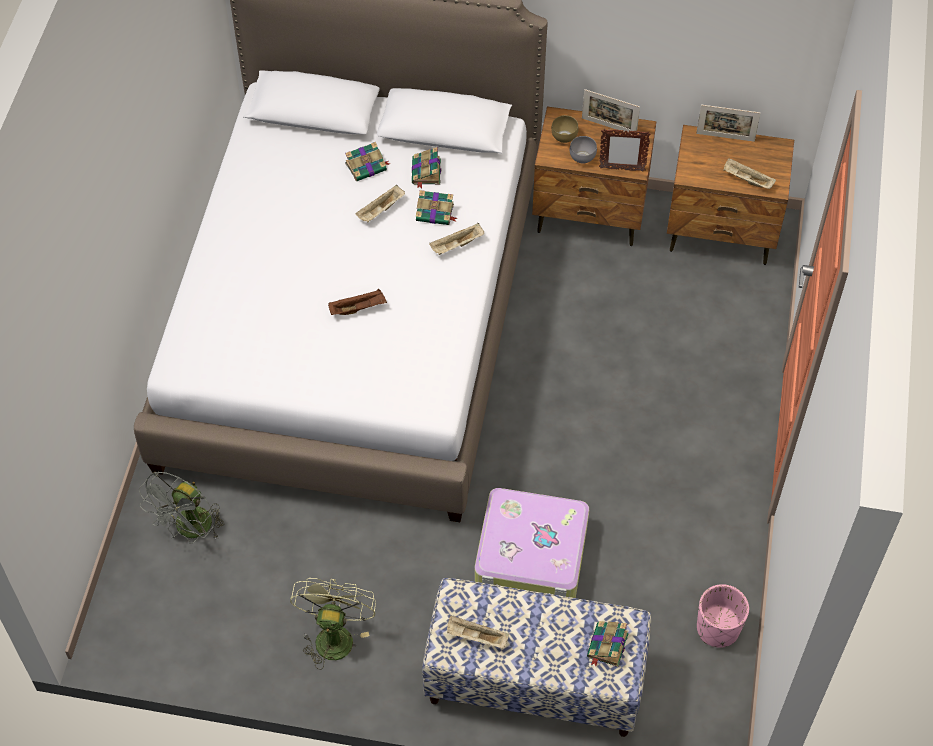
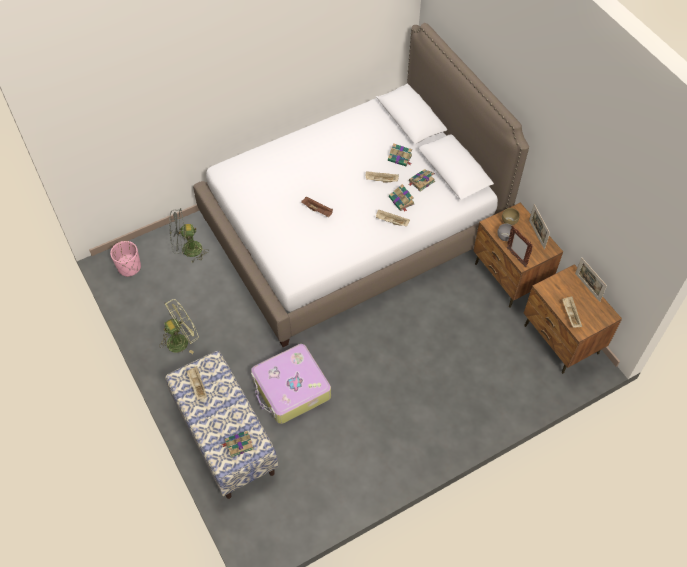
camera: 50 degrees right, 0 degrees up
pink planter [697,584,749,648] -> pink planter moved to [110,241,141,277]

